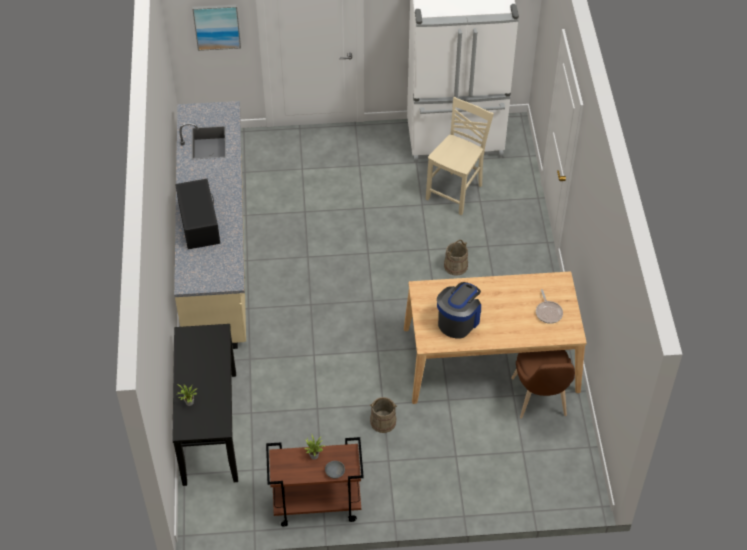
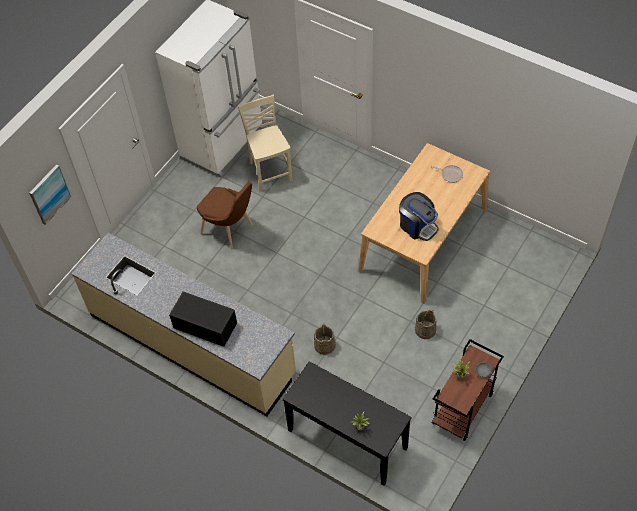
camera: 50 degrees left, 5 degrees up
coffee machine [437,282,481,338] -> coffee machine turned 150 degrees clockwise [399,192,439,241]
beige bucket [444,240,468,276] -> beige bucket moved to [314,323,336,355]
brown chair [511,350,575,419] -> brown chair moved to [197,182,253,249]

